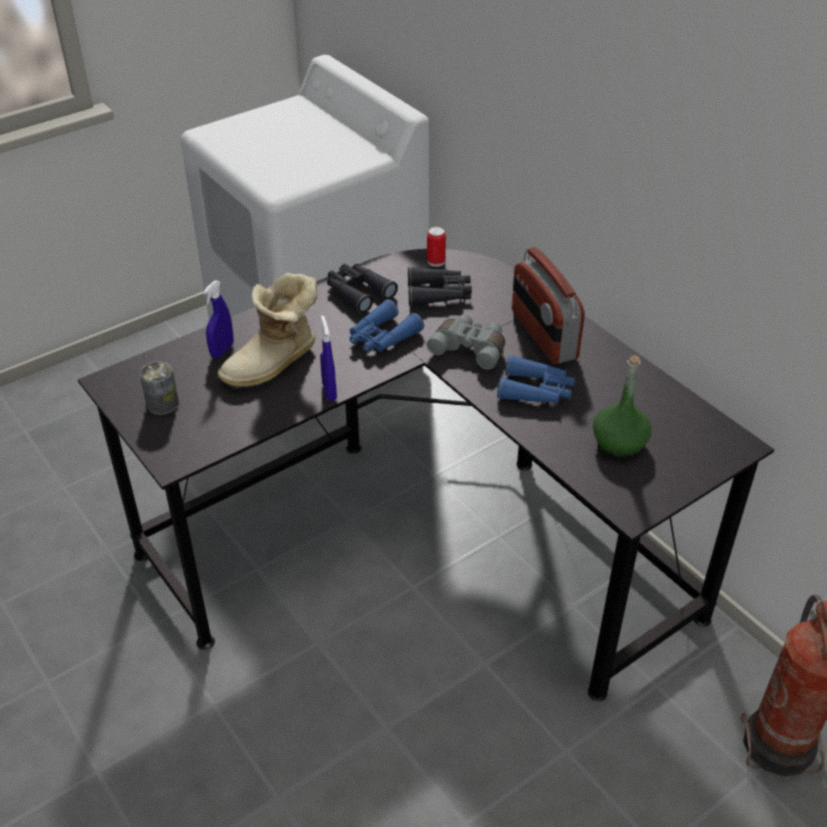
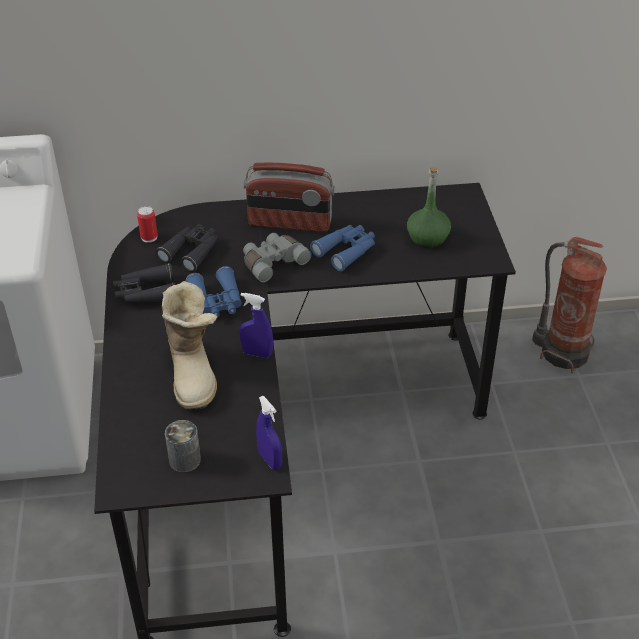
camera: 60 degrees left, 0 degrees up
blue spray bottle [203,280,233,358] -> blue spray bottle moved to [256,396,282,470]

